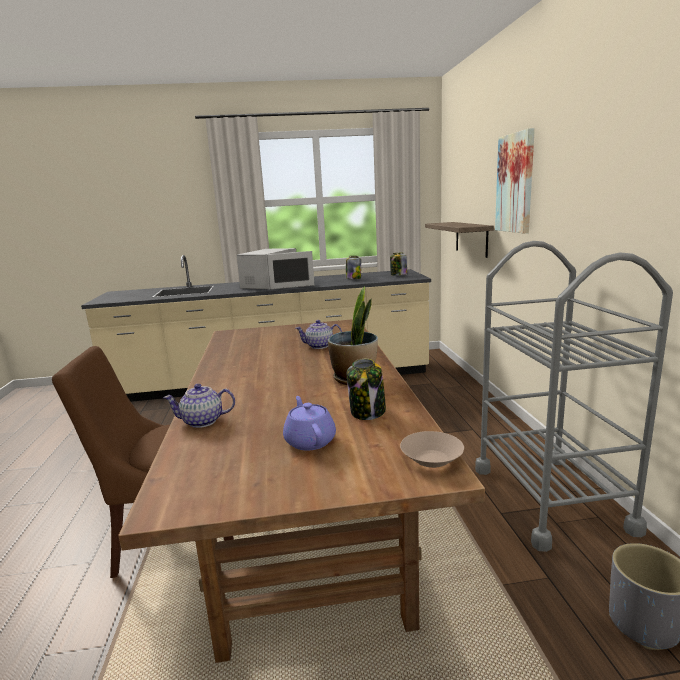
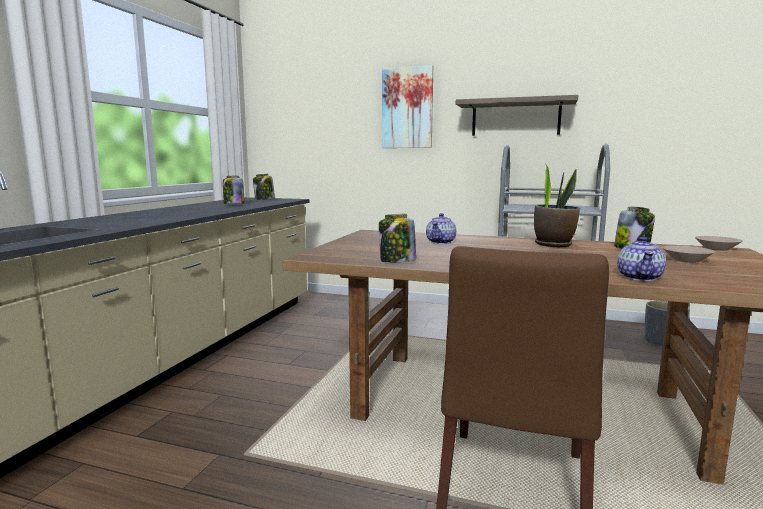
camera: 65 degrees left, 5 degrees down
white microwave [237,248,314,289] -> none
purple teapot [283,396,336,451] -> beige bowl [662,245,715,263]
shelf [425,222,494,258] -> shelf moved to [456,95,578,136]
none -> jar [379,214,416,263]

